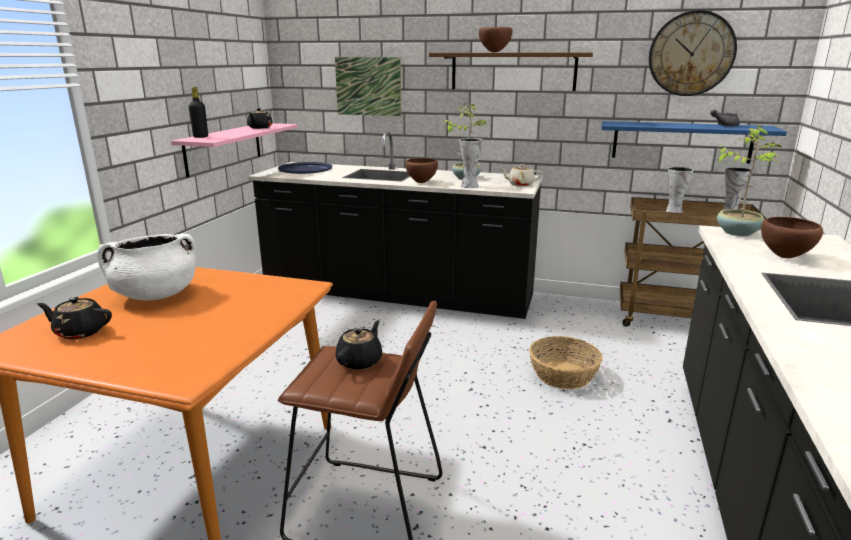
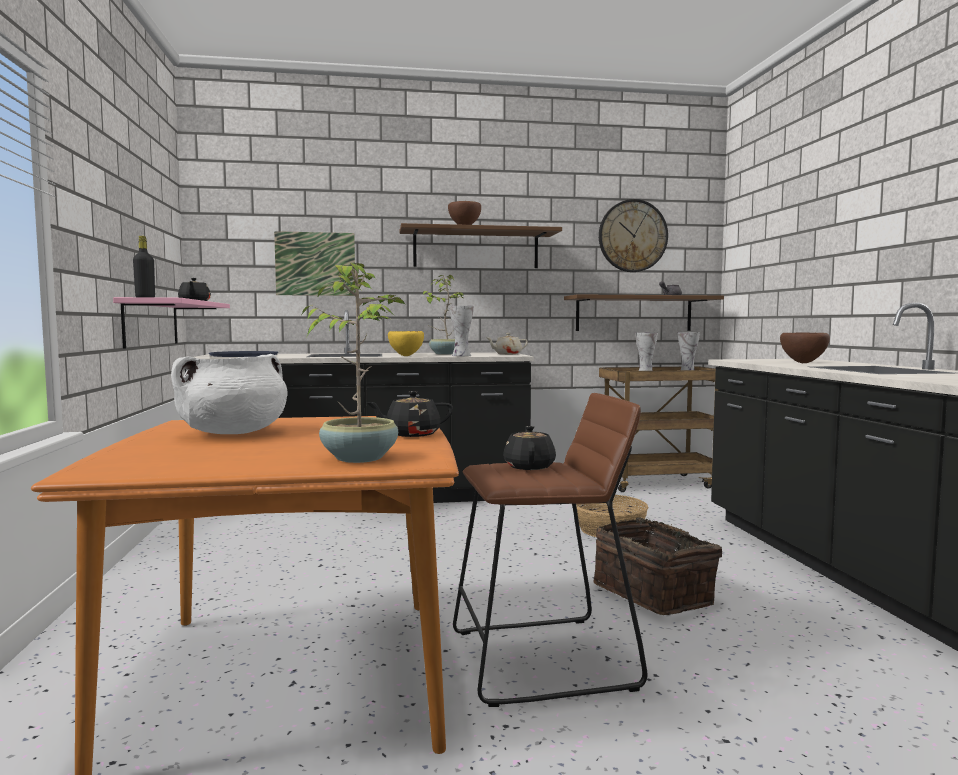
camera: 25 degrees left, 15 degrees down
black teapot [37,297,112,339] -> black teapot moved to [365,391,453,437]
brown bowl [405,158,438,183] -> yellow bowl [388,331,424,356]
blue shelf [602,121,787,164] -> brown shelf [564,294,724,331]
potted plant [717,125,783,236] -> potted plant moved to [302,262,405,463]
none -> basket [593,517,722,615]

